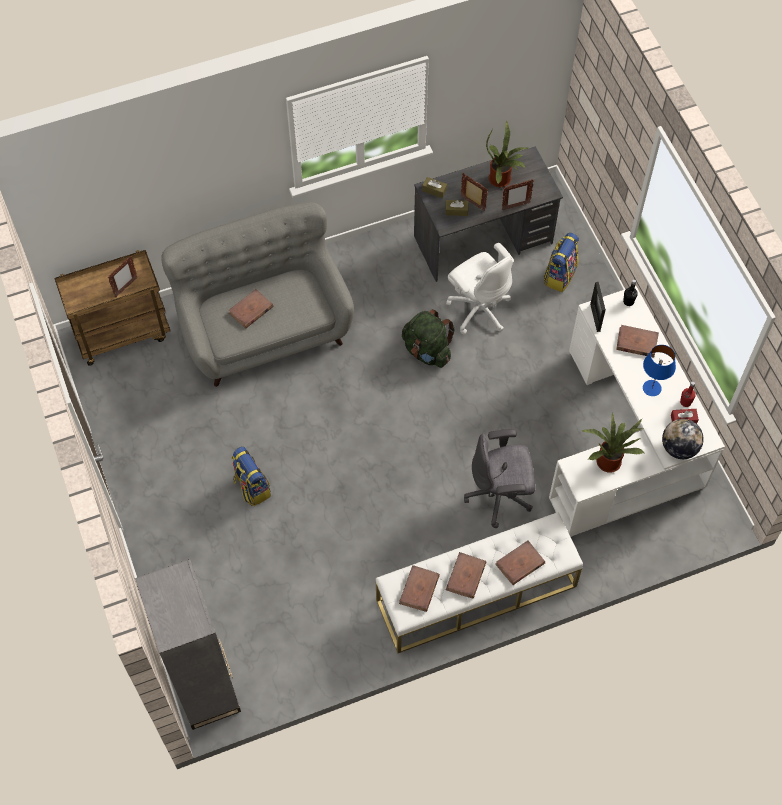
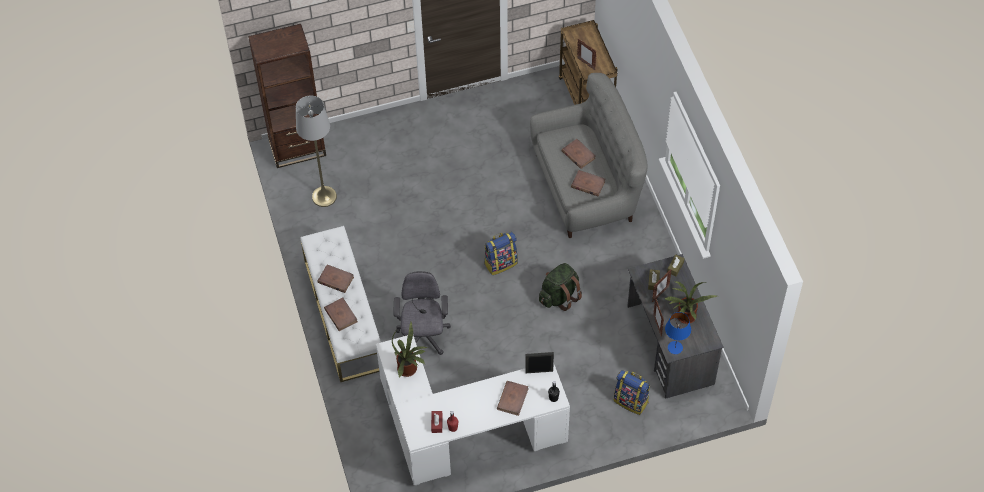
camera: 95 degrees right, 5 degrees down
grey bookcase [135,559,241,730] -> brown bookcase [248,24,326,168]
backpack [231,446,271,506] -> backpack moved to [484,232,518,275]
brown book [399,565,440,612] -> brown book moved to [571,170,605,196]
white office chair [446,243,514,335] -> none
blue table lamp [643,345,676,396] -> blue table lamp moved to [665,312,691,354]
globe [662,419,704,459] -> none
none -> grey floor lamp [296,95,337,207]

